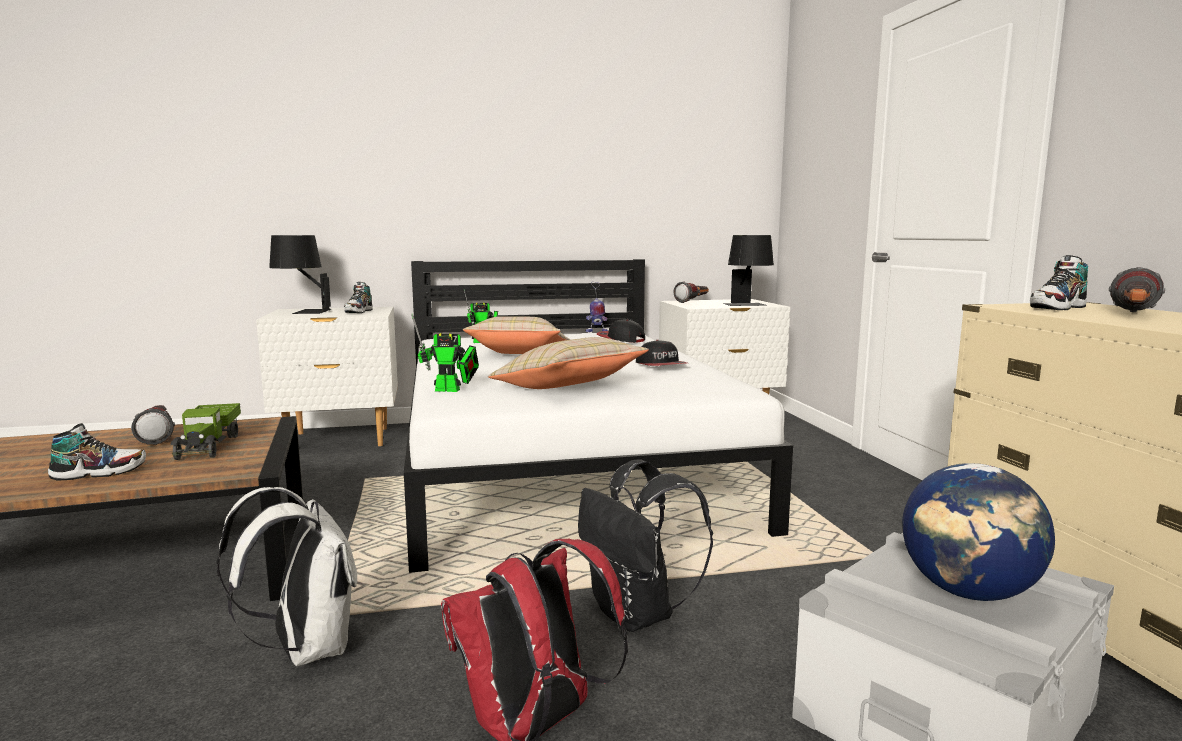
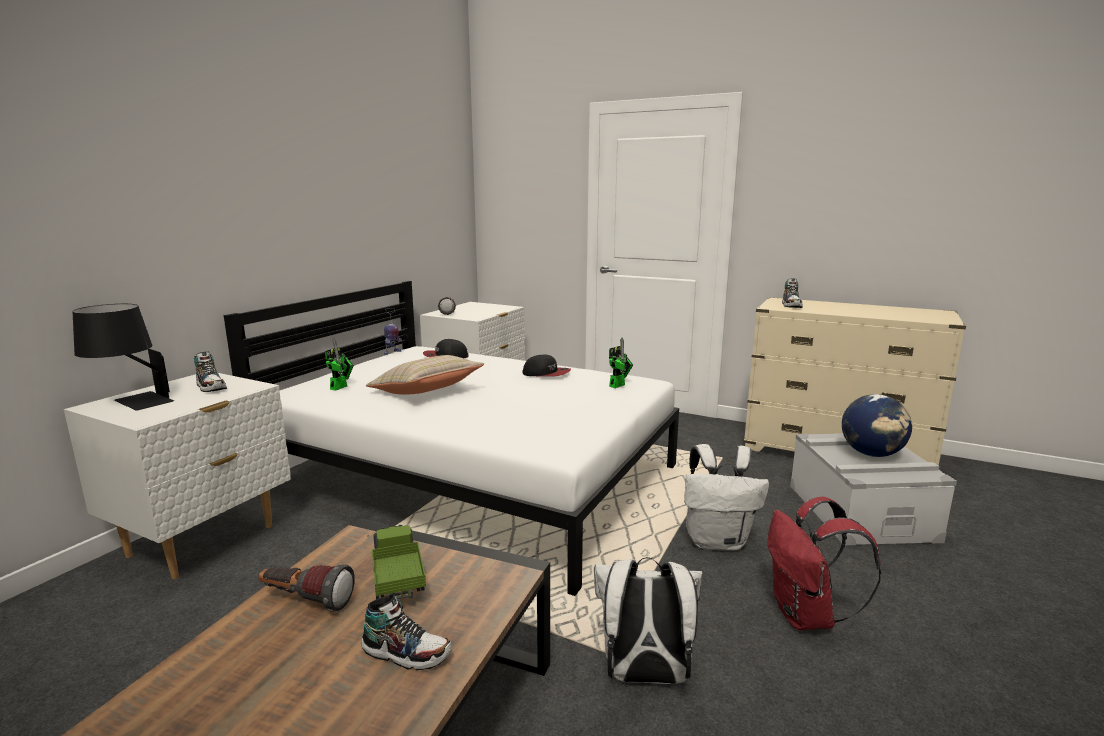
camera: 50 degrees left, 5 degrees up
shoe [48,423,146,481] -> shoe turned 90 degrees clockwise [361,594,451,670]
toy truck [170,403,241,460] -> toy truck turned 135 degrees counterclockwise [367,525,426,599]
toy robot [411,313,479,392] -> toy robot moved to [609,338,633,388]
beige pillow [488,337,649,389] -> none
black backpack [578,459,713,632] -> white backpack [684,444,769,551]
black table lamp [723,235,774,306] -> none
flashlight [1109,267,1165,312] -> none

